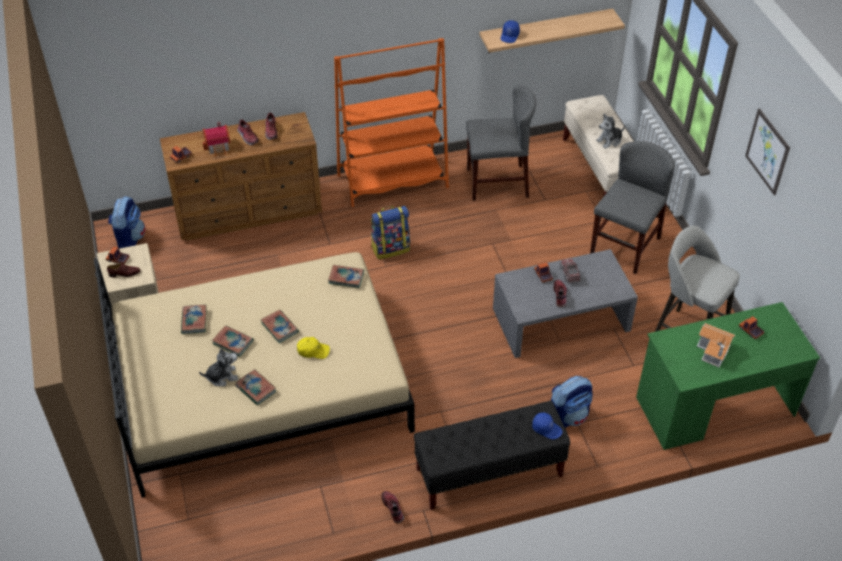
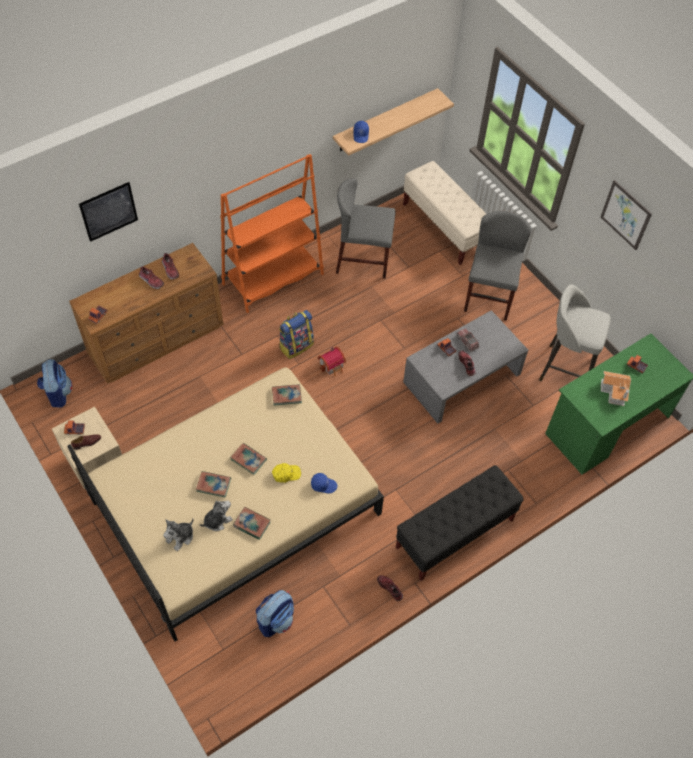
camera: 20 degrees left, 10 degrees up
book [181,305,207,334] -> none
toy house [202,122,231,157] -> toy house moved to [318,347,346,377]
grey chair [466,85,536,201] -> grey chair turned 150 degrees counterclockwise [336,178,396,279]
blue cap [532,413,563,439] -> blue cap moved to [311,473,337,493]
backpack [551,376,593,428] -> backpack moved to [256,590,294,637]
plush toy [596,114,625,149] -> plush toy moved to [163,519,194,551]
none -> picture [79,182,138,242]

